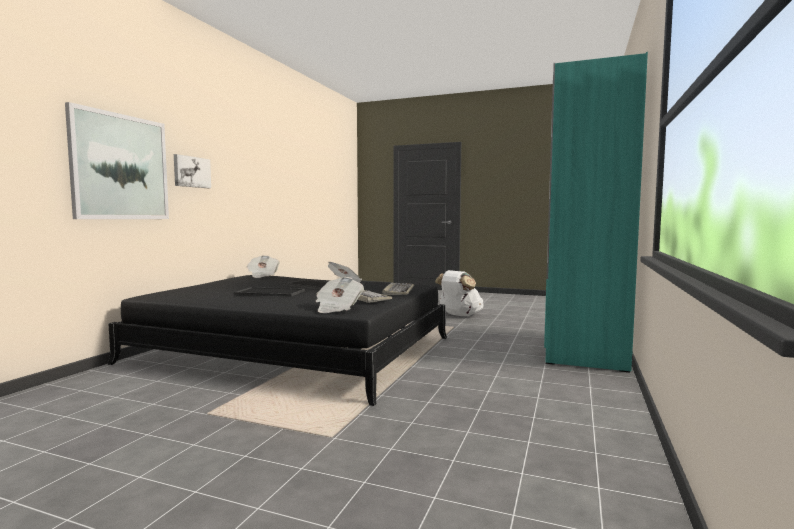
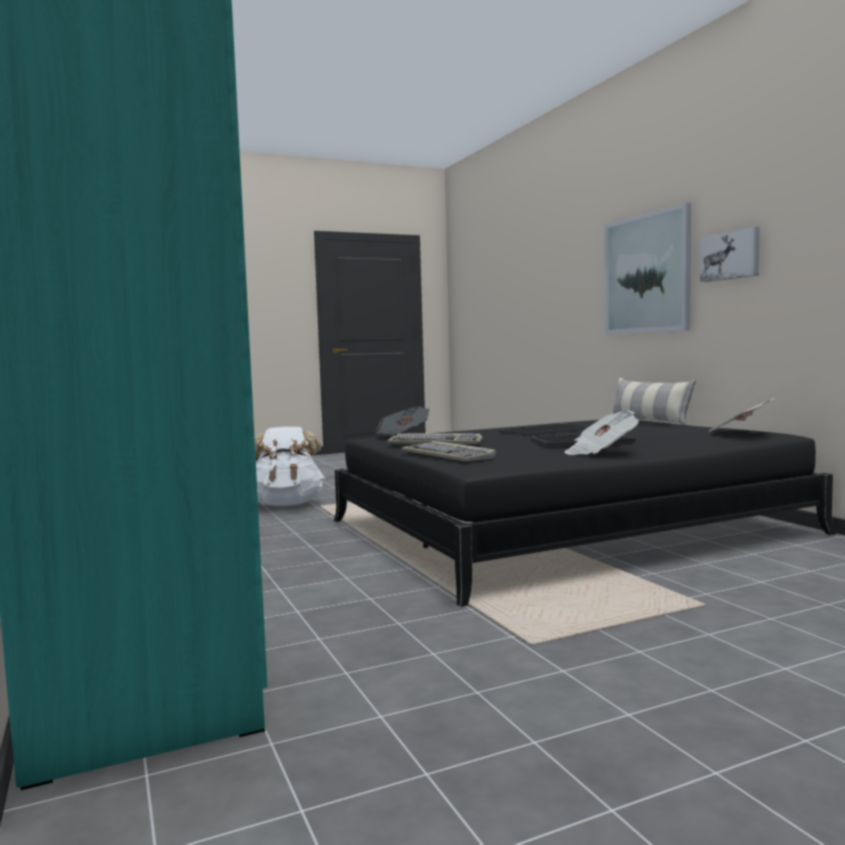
camera: 135 degrees right, 0 degrees up
white backpack [435,270,484,316] -> white backpack moved to [255,427,326,506]
none -> pillow [611,378,696,425]

